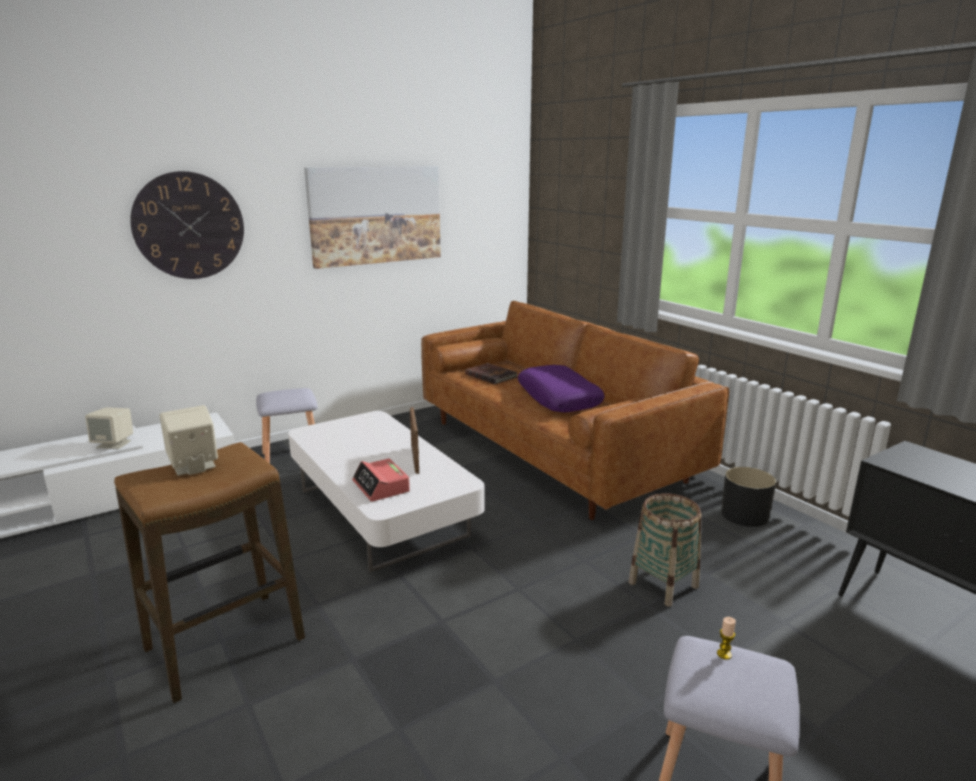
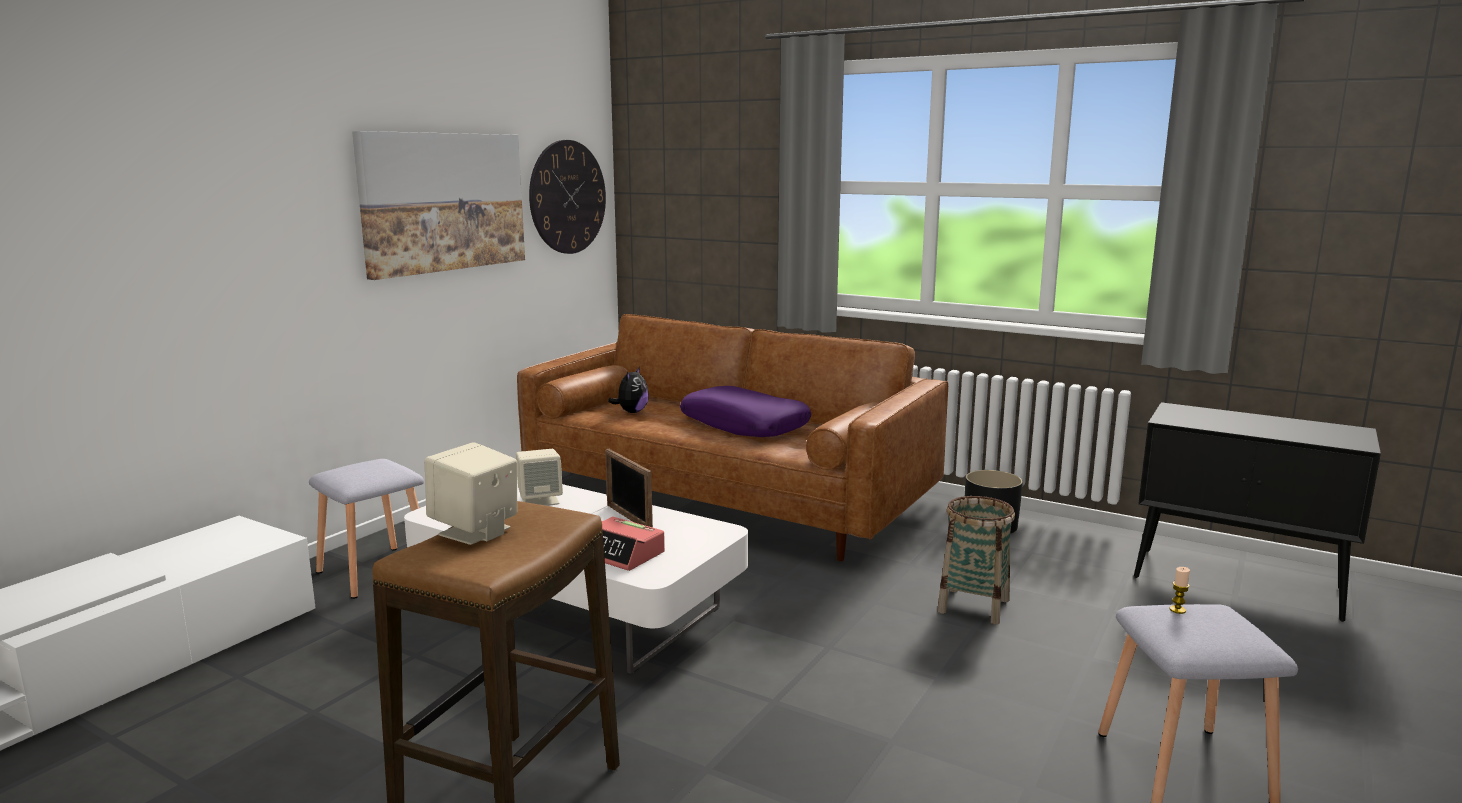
camera: 25 degrees left, 5 degrees down
beige speaker [85,407,133,449] -> beige speaker moved to [516,449,563,506]
wall clock [130,171,244,279] -> wall clock moved to [529,140,606,254]
brown book [465,363,517,384] -> plush toy [608,366,649,413]

